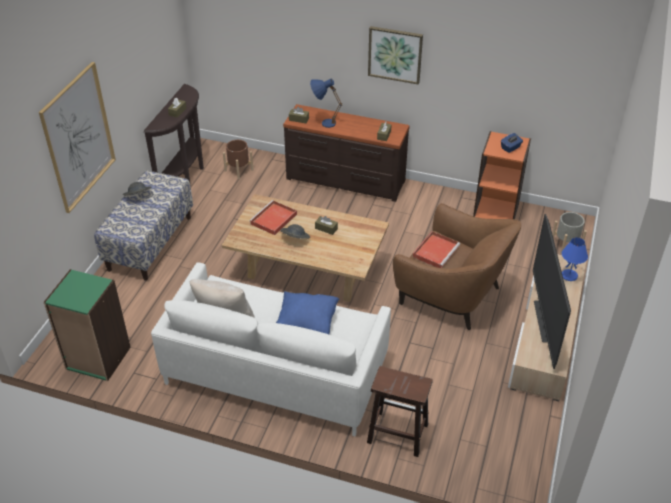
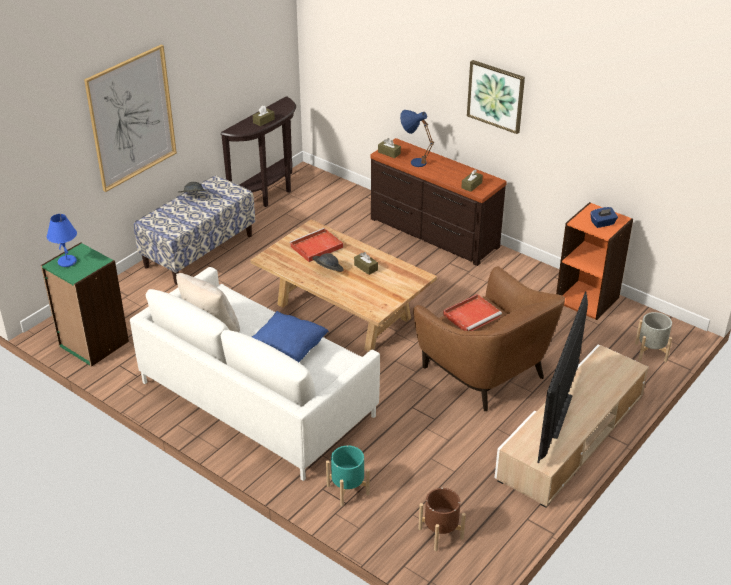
camera: 20 degrees right, 5 degrees down
brown planter [223,140,254,179] -> brown planter moved to [419,488,466,551]
brown stool [367,366,433,457] -> turquoise planter [326,445,370,506]
blue table lamp [562,237,588,281] -> blue table lamp moved to [47,214,77,267]

